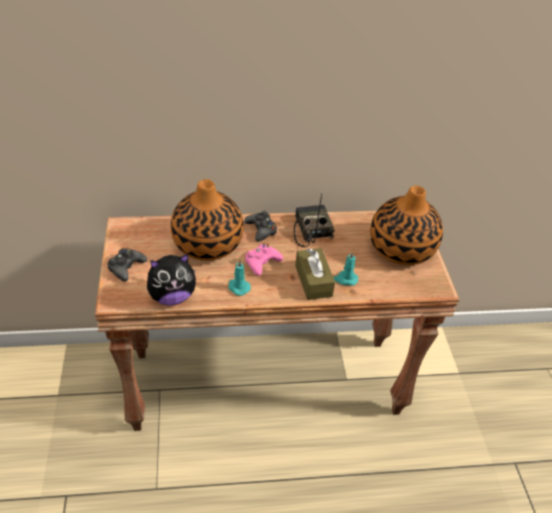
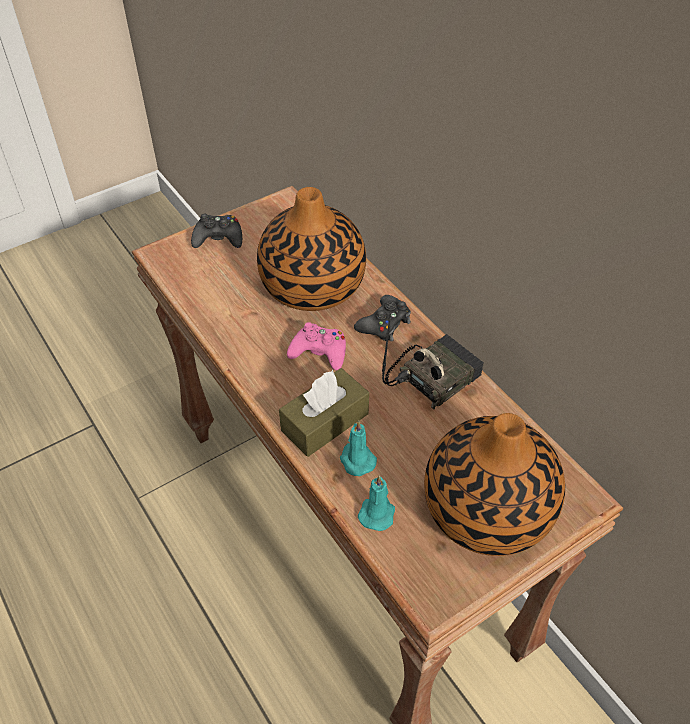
camera: 65 degrees right, 5 degrees up
plush toy [147,254,196,305] -> none
turquoise candle [228,260,251,296] -> turquoise candle moved to [358,475,395,531]

